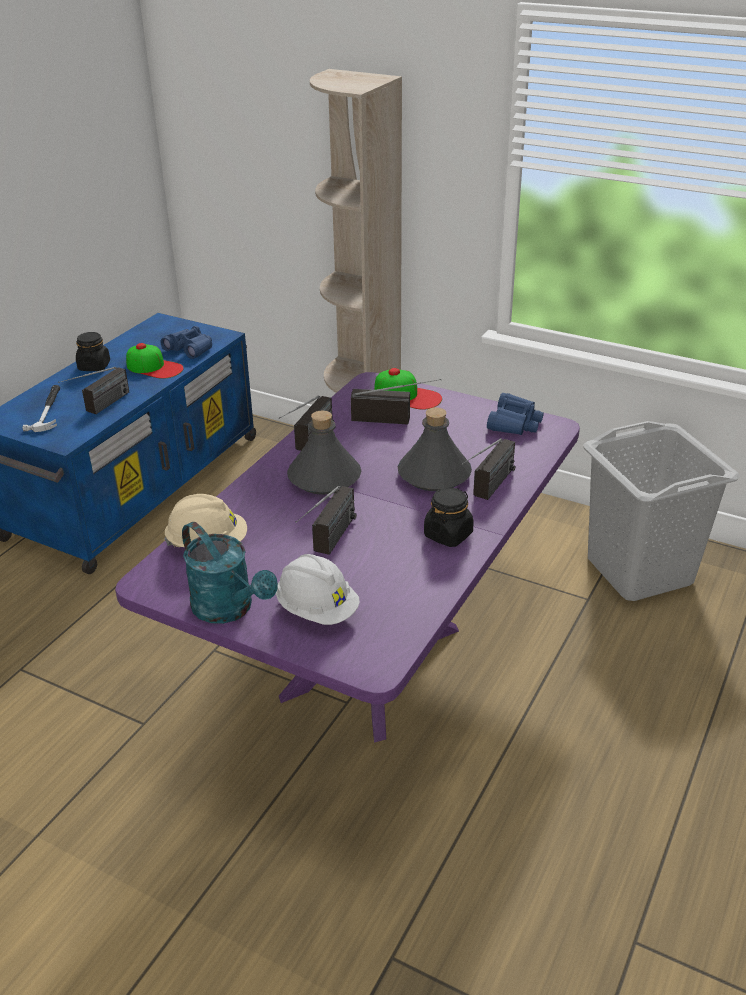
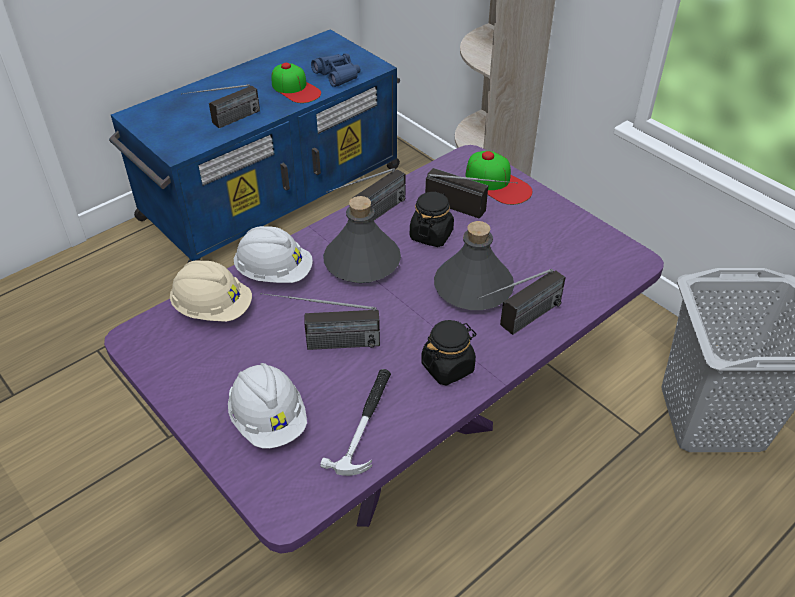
camera: 20 degrees right, 10 degrees up
hammer [22,385,60,432] -> hammer moved to [320,369,391,476]
black jar [76,332,110,371] -> black jar moved to [410,191,454,247]
turquoise watering can [182,522,278,624] -> none
radio [296,486,357,555] -> radio turned 45 degrees clockwise [260,293,380,350]
blue binoculars [487,393,544,435] -> none
none -> white hard hat [234,226,313,283]

